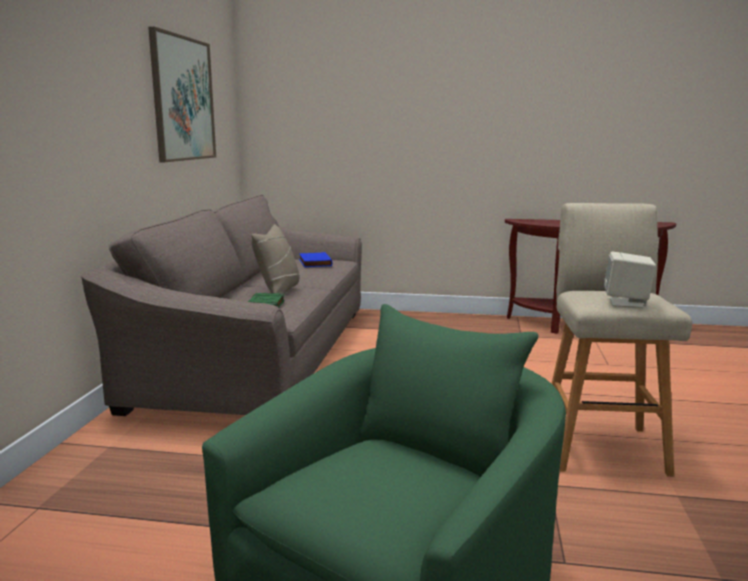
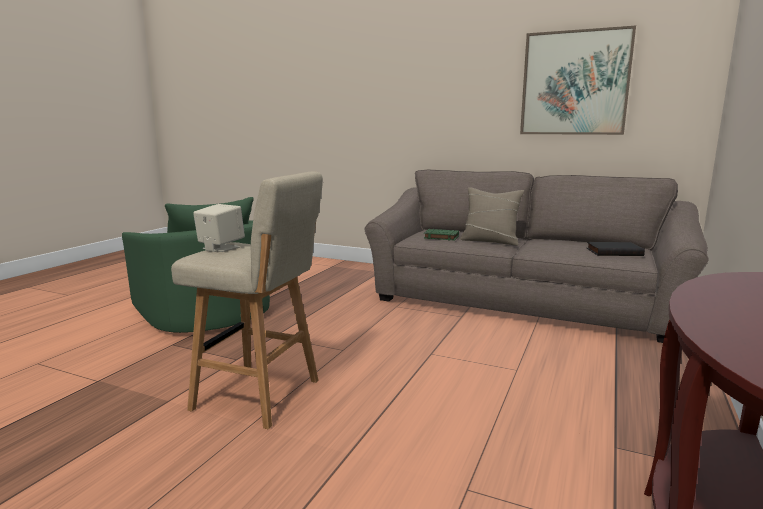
camera: 105 degrees right, 0 degrees up
blue book [299,252,332,267] -> black book [587,242,645,256]

